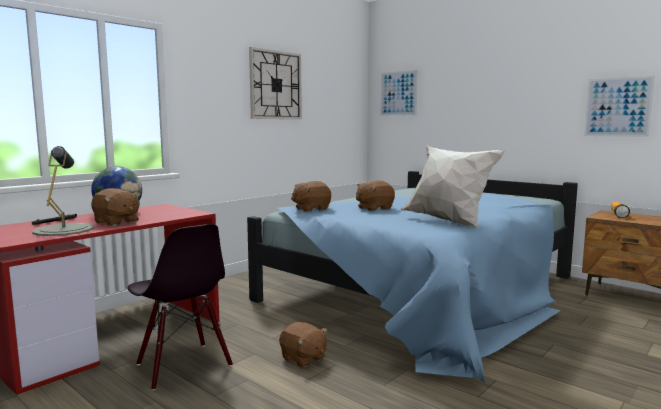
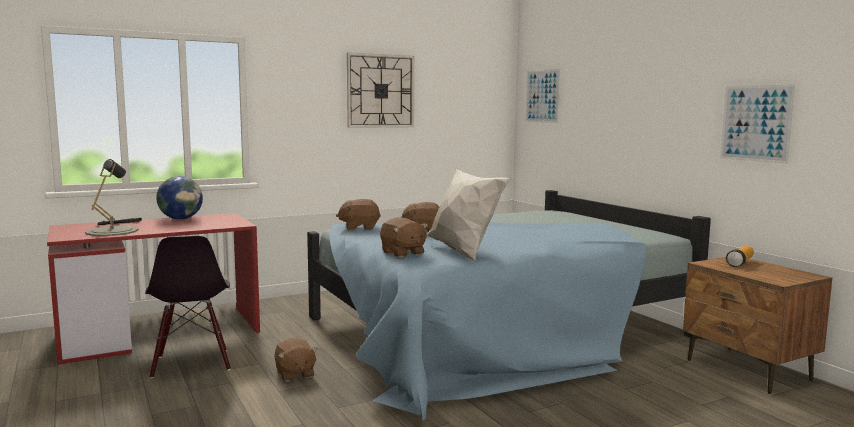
camera: 20 degrees right, 0 degrees up
brown plush toy [91,188,140,226] -> brown plush toy moved to [380,217,428,258]

